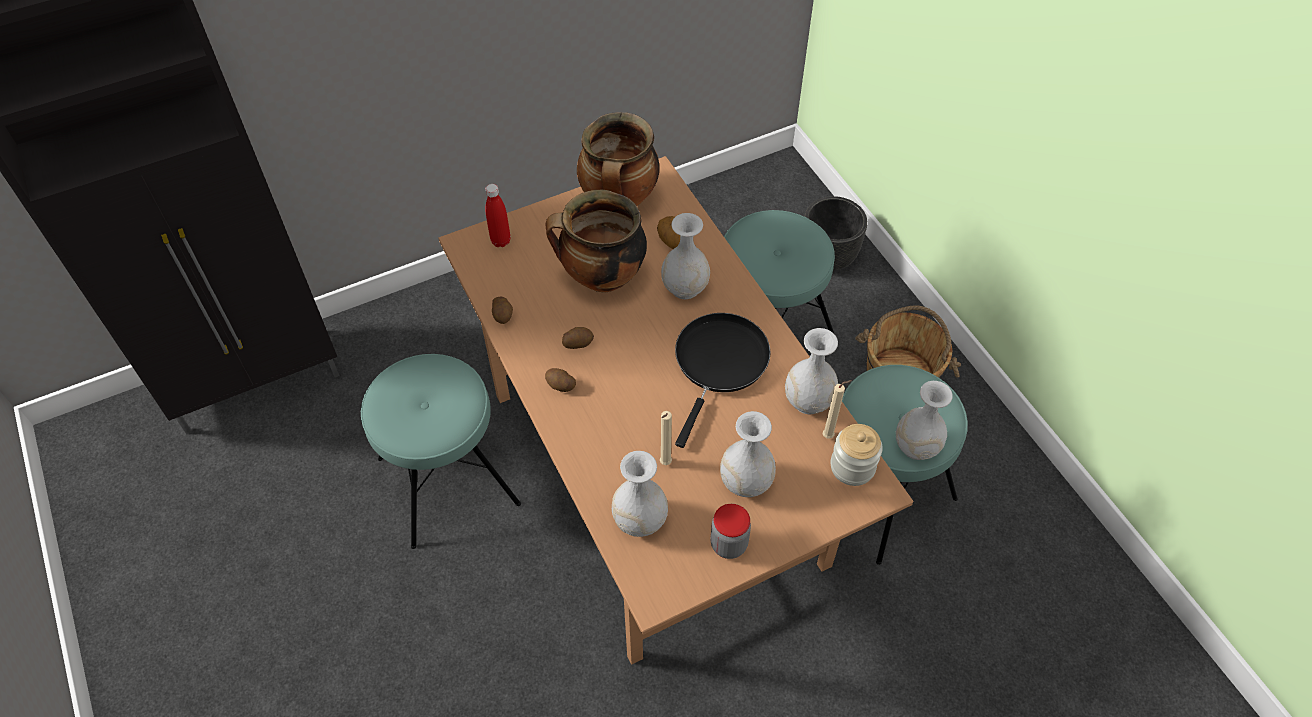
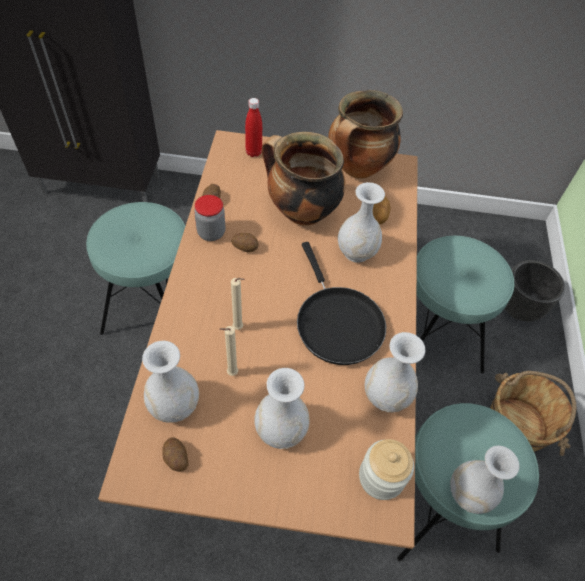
camera: 30 degrees right, 0 degrees up
potato [545,368,576,392] -> potato moved to [162,437,188,472]
black frying pan [675,313,771,448] -> black frying pan turned 105 degrees clockwise [297,242,386,365]
jar [710,504,751,559] -> jar moved to [194,195,225,241]
beige candle [823,380,852,439] -> beige candle moved to [231,278,245,330]

